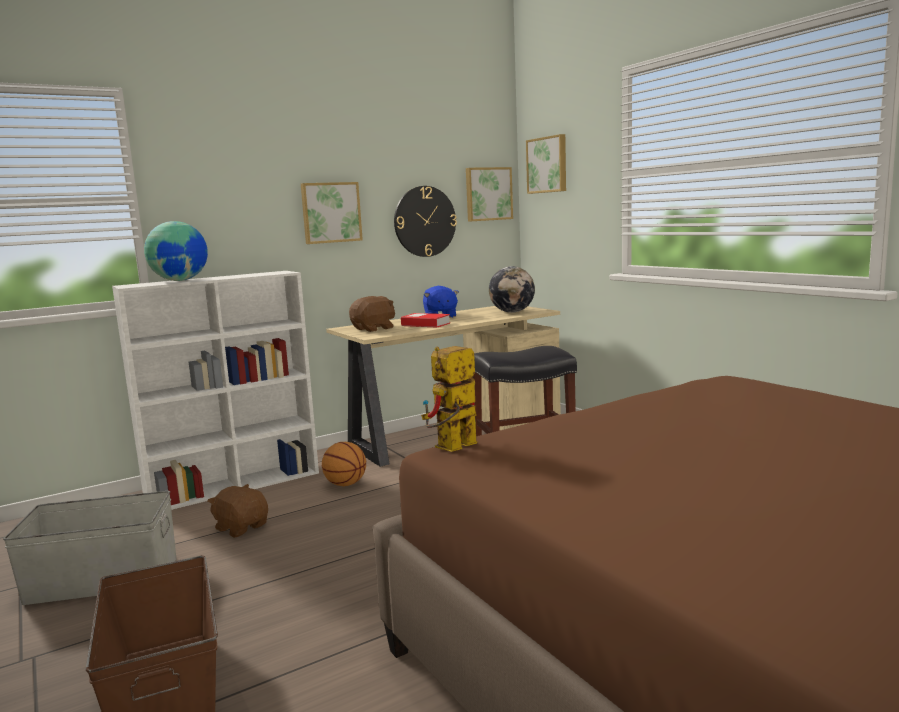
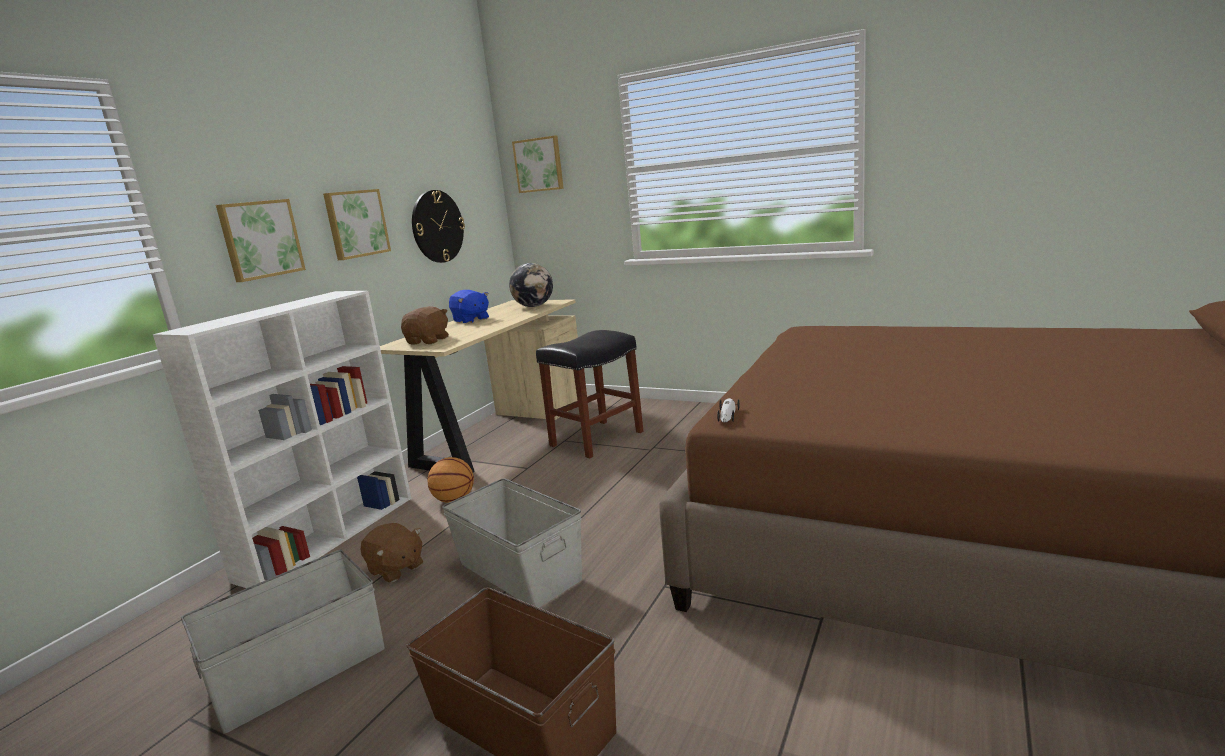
camera: 30 degrees left, 5 degrees up
globe [144,221,208,281] -> none
brown plush toy [208,484,268,538] -> brown plush toy turned 150 degrees counterclockwise [361,523,423,583]
book [401,313,450,328] -> none
toy robot [421,346,477,452] -> toy car [717,398,739,422]
picture [466,167,513,222] -> picture moved to [216,199,306,282]
none -> grey storage box [442,478,582,607]

